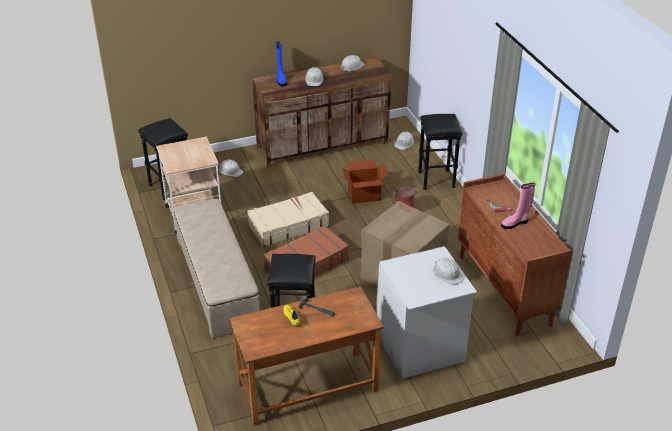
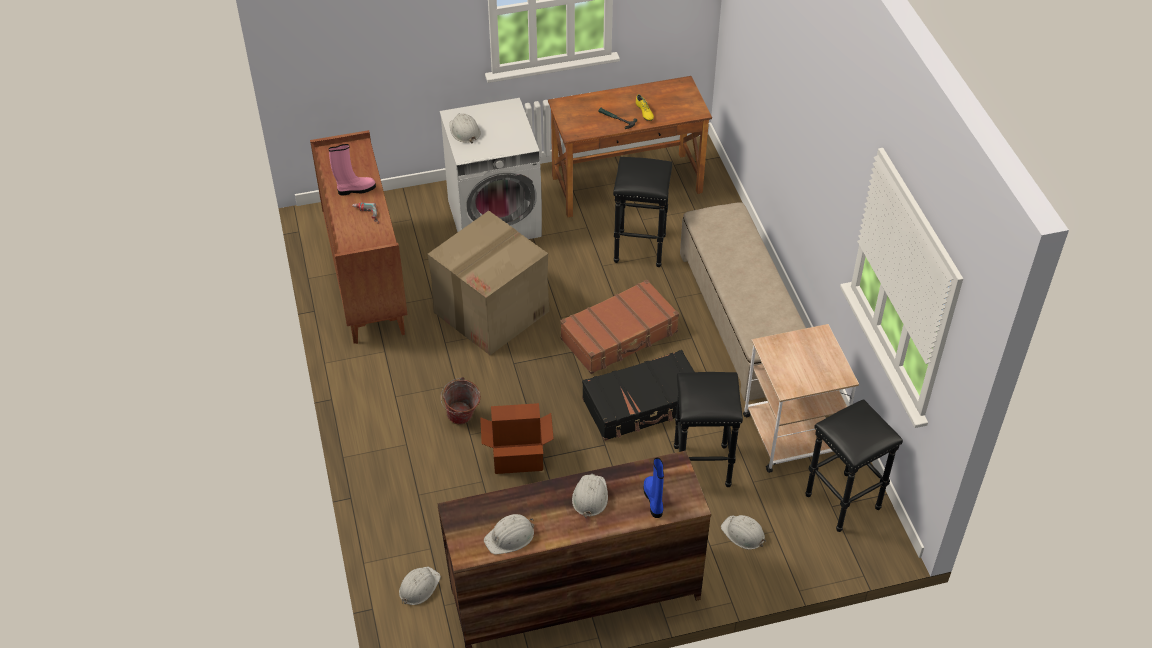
camera: 175 degrees left, 10 degrees up
beige suitcase [247,192,329,247] -> black suitcase [582,350,695,441]
black stool [418,114,462,190] -> black stool moved to [674,372,743,487]

